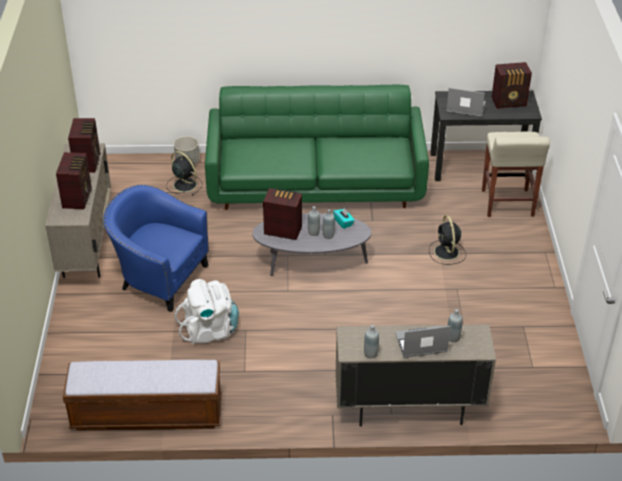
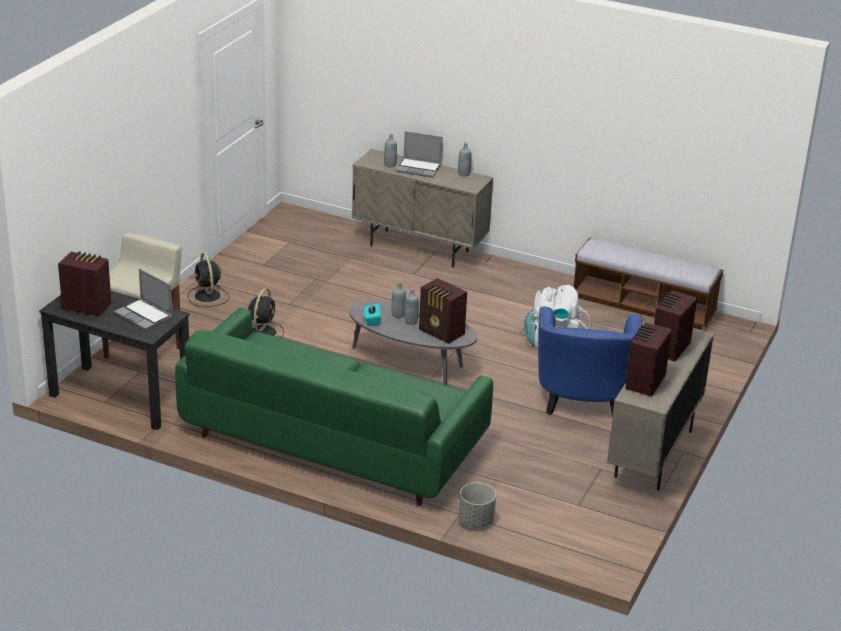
camera: 155 degrees left, 10 degrees down
blue armchair [103,184,209,312] -> blue armchair turned 45 degrees clockwise [538,306,642,417]
black fan [166,151,202,195] -> black fan moved to [188,253,229,307]

